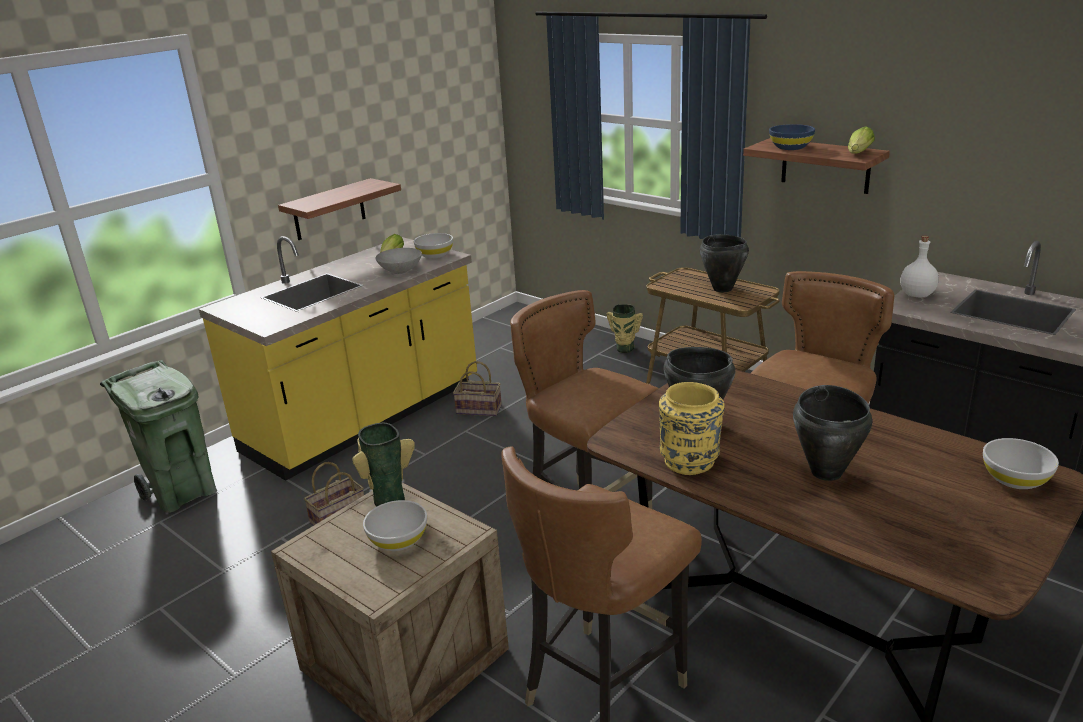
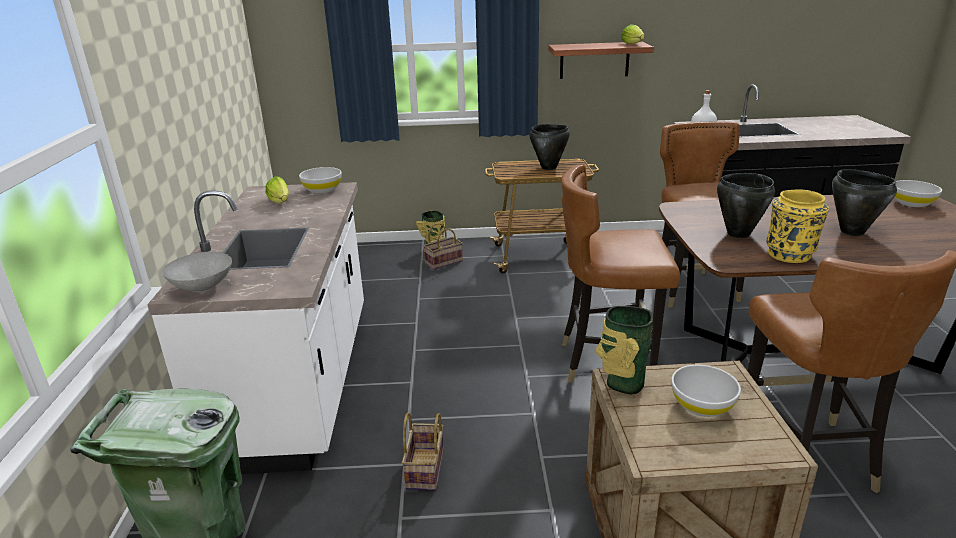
camera: 45 degrees left, 0 degrees up
yellow counter [199,236,477,481] -> white counter [147,182,364,474]
shelf [278,178,401,240] -> none
grey bowl [375,248,422,274] -> grey bowl moved to [162,252,232,292]
basket [453,361,502,416] -> basket moved to [423,223,463,270]
blue bowl [769,124,815,150] -> none

